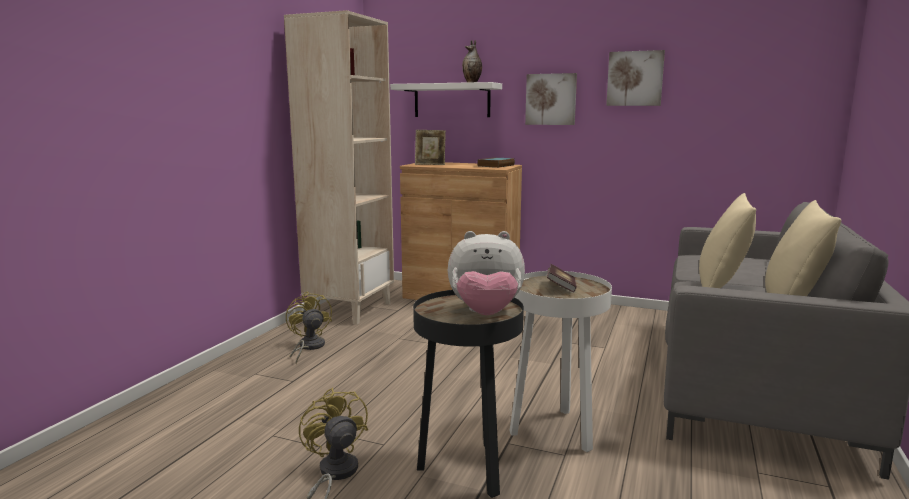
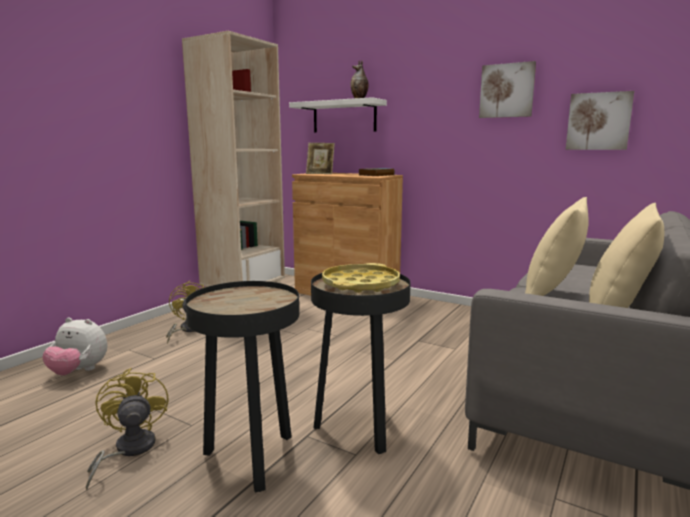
camera: 10 degrees right, 0 degrees up
plush toy [448,231,525,315] -> plush toy moved to [43,317,107,375]
white side table [510,271,612,452] -> black side table [311,273,411,454]
picture [525,73,577,125] -> picture moved to [566,91,634,150]
book [547,264,577,292] -> yellow tray [322,263,400,293]

